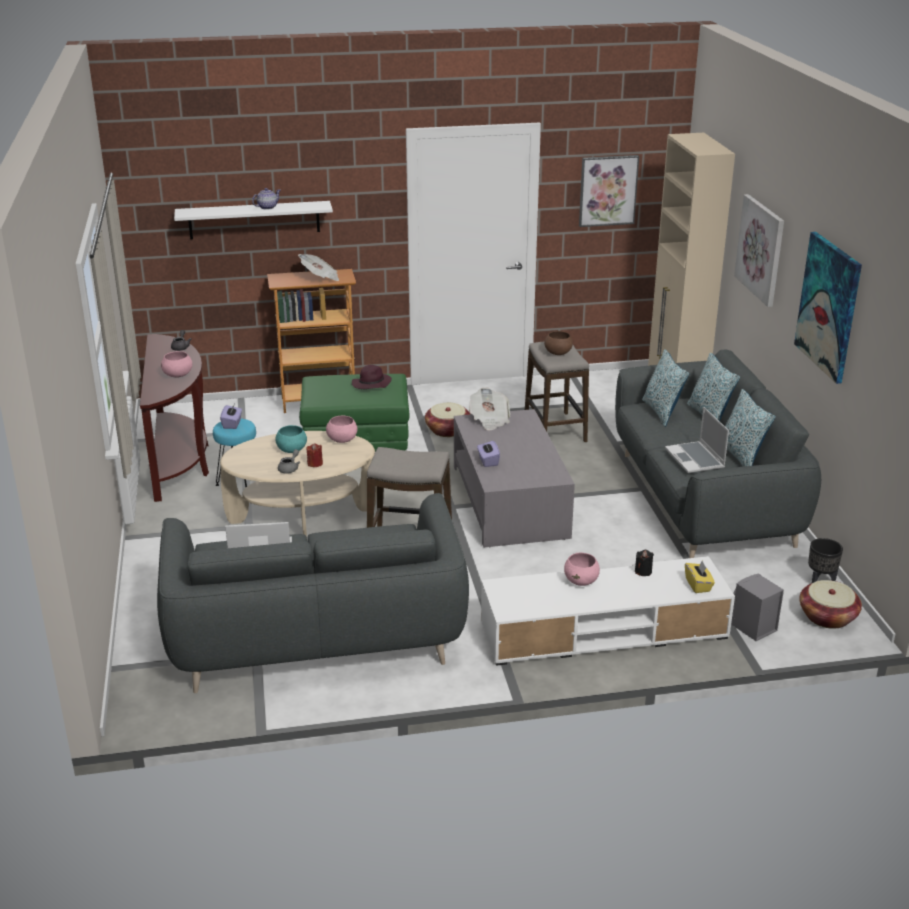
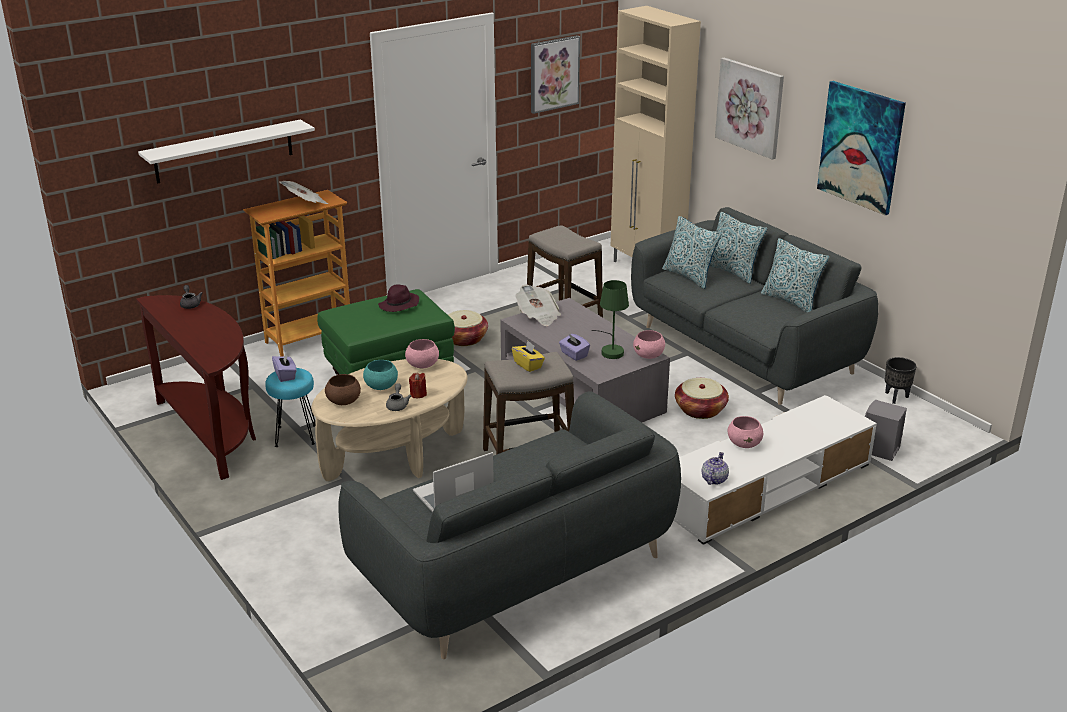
camera: 25 degrees left, 0 degrees up
pink bowl [161,351,192,378] -> pink bowl moved to [633,330,665,359]
teapot [252,188,280,210] -> teapot moved to [702,452,729,485]
brown bowl [544,331,573,355] -> brown bowl moved to [325,374,361,405]
black candle [635,550,654,576] -> none
laptop [665,407,729,473] -> none
yellow tissue box [685,561,715,593] -> yellow tissue box moved to [512,341,545,372]
basket [799,580,862,629] -> basket moved to [675,378,729,419]
none -> green table lamp [591,280,629,359]

